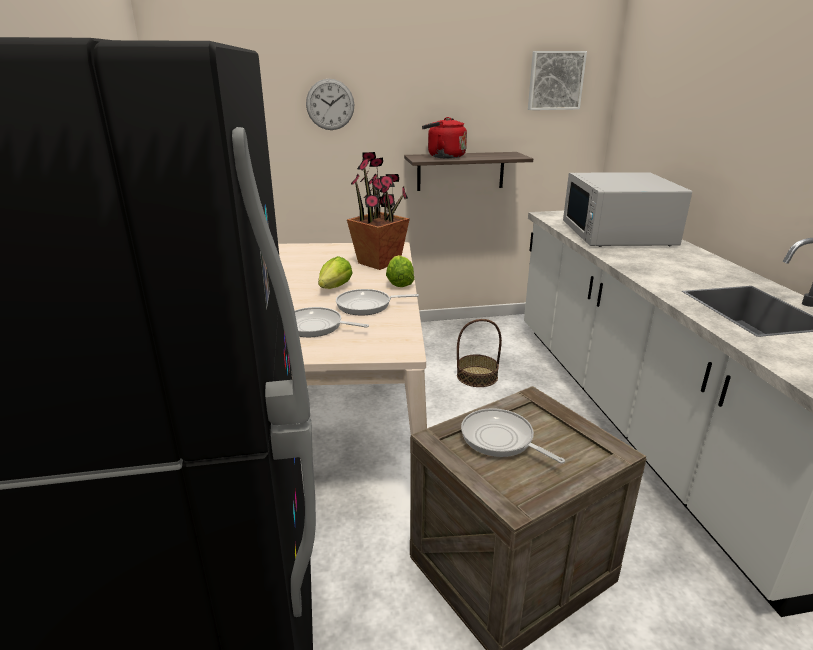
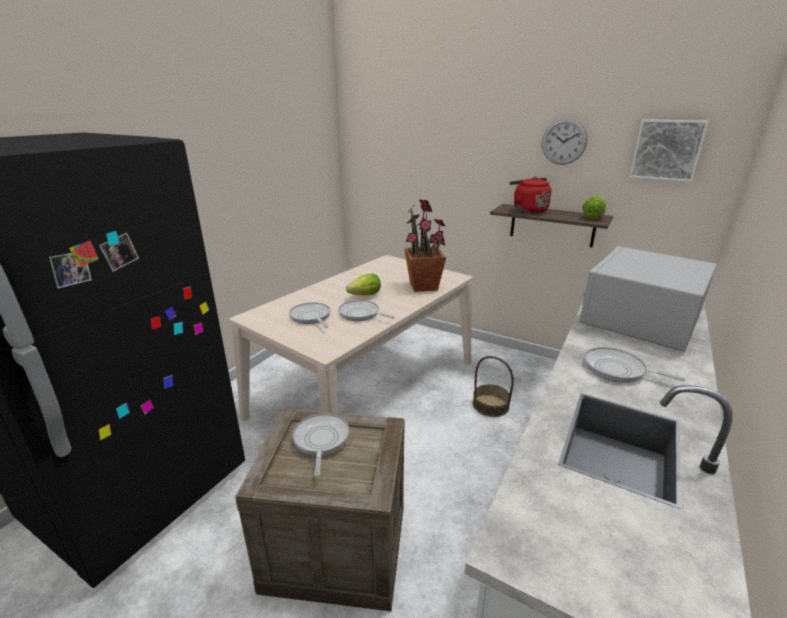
camera: 40 degrees right, 0 degrees up
wall clock [306,79,354,130] -> wall clock moved to [542,118,588,165]
lettuce [386,255,414,287] -> lettuce moved to [582,196,606,219]
none -> frying pan [584,347,686,383]

